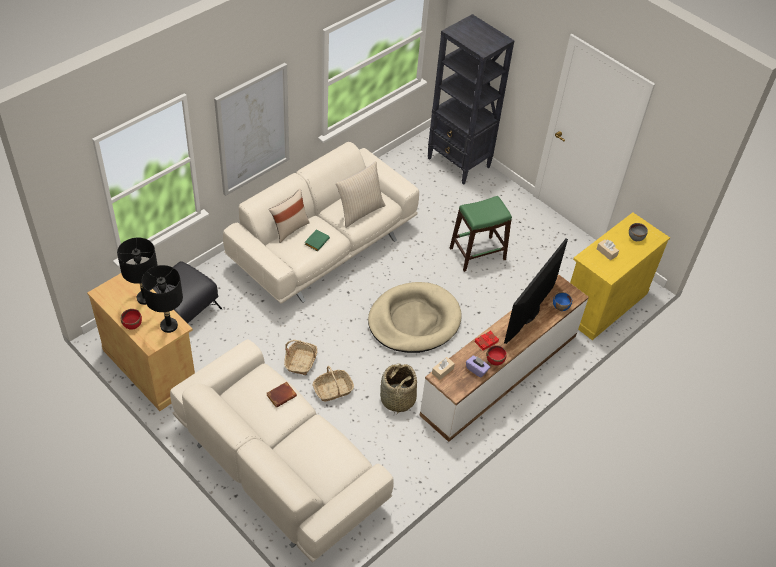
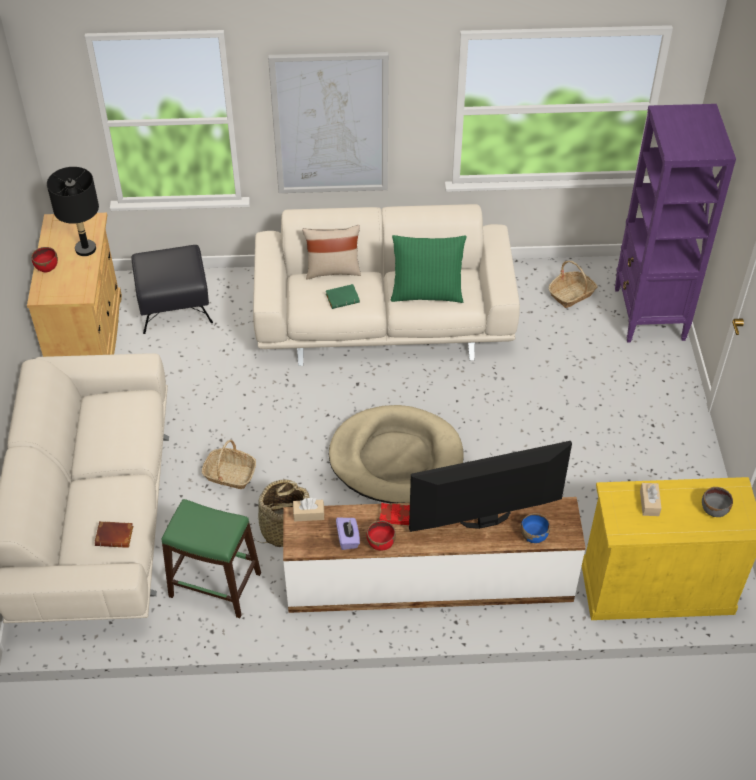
camera: 45 degrees right, 0 degrees up
black table lamp [142,265,183,333] -> none
brown book [267,382,297,408] -> brown book moved to [94,521,133,548]
basket [284,340,317,375] -> basket moved to [549,261,598,308]
beige pillow [336,161,385,228] -> green pillow [391,235,466,303]
black bookcase [428,14,515,185] -> purple bookcase [615,104,736,342]
green stool [450,196,512,272] -> green stool moved to [161,499,261,618]

